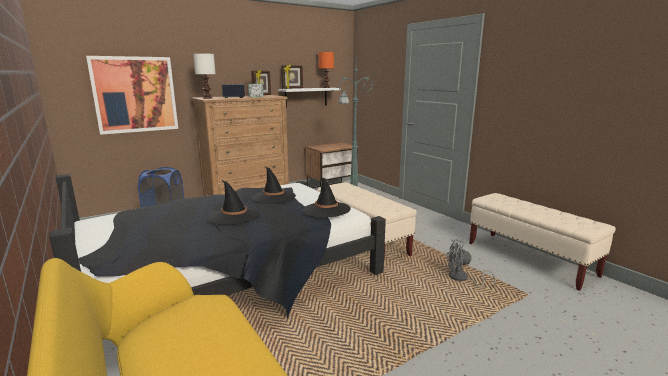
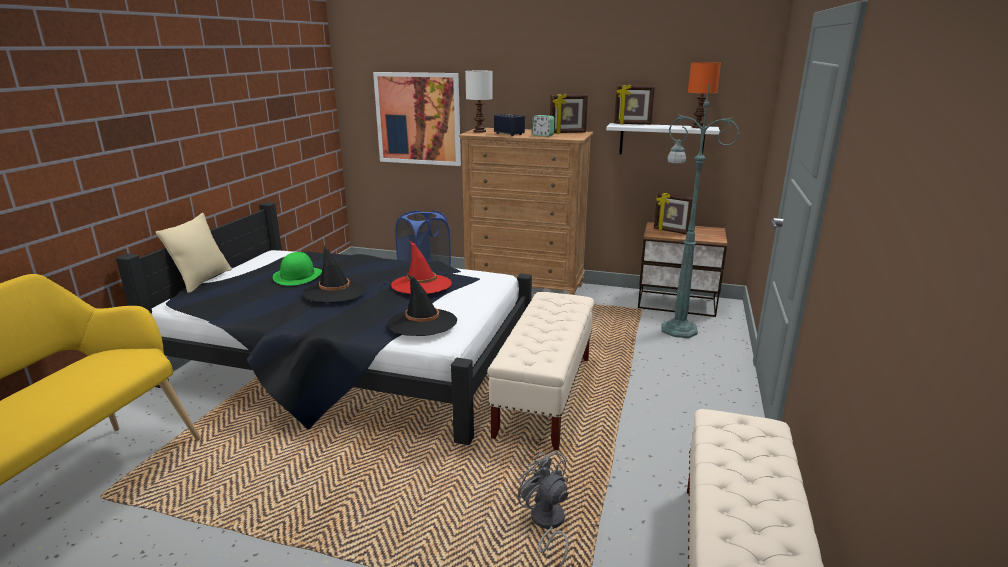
camera: 50 degrees right, 5 degrees up
black hat [251,166,296,204] -> red hat [391,241,452,294]
none -> beige pillow [156,213,232,293]
none -> green hat [273,252,322,285]
none -> picture frame [654,192,693,234]

